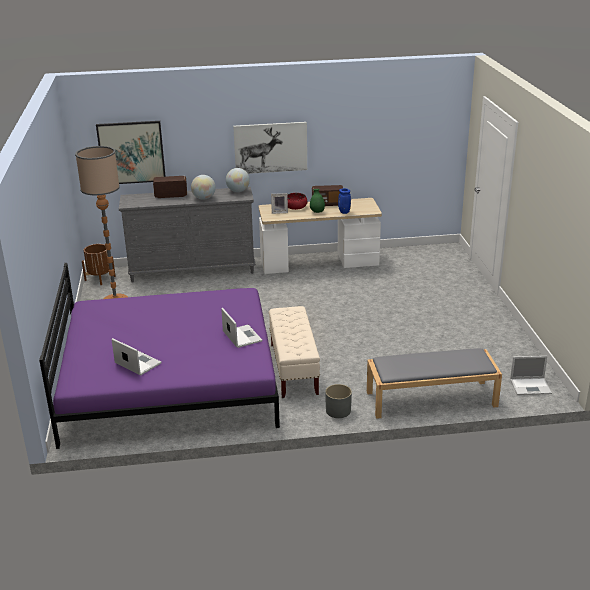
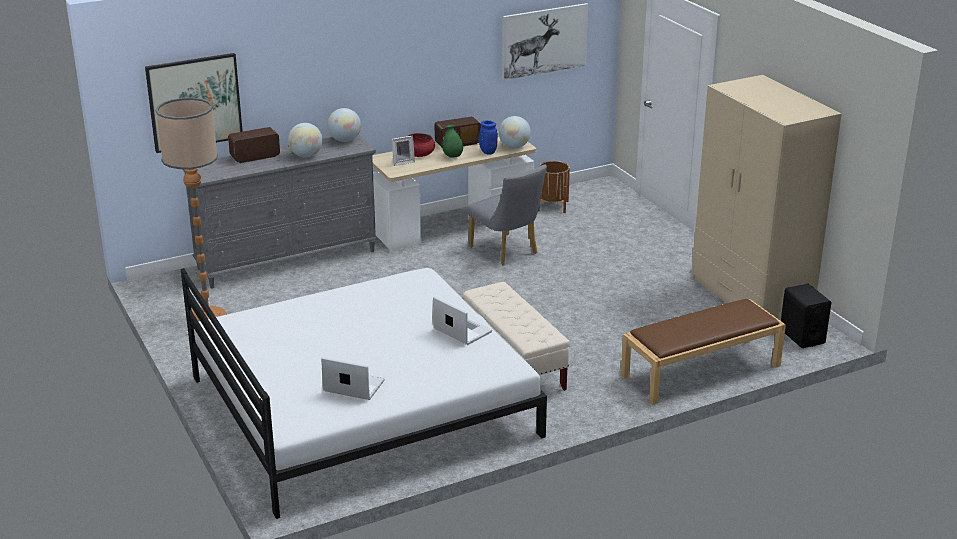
camera: 20 degrees left, 0 degrees up
purple bed [39,263,280,449] -> white bed [181,268,547,519]
brown planter [82,244,116,285] -> brown planter moved to [538,161,570,213]
picture [233,122,307,174] -> picture moved to [502,3,588,80]
grey planter [325,384,352,418] -> none
grey bench [367,348,502,419] -> brown bench [621,299,786,405]
laptop [510,356,552,395] -> black speaker [781,284,832,348]
none -> grey chair [468,164,547,265]
none -> globe [499,116,531,148]
none -> beige wardrobe [691,75,842,321]

